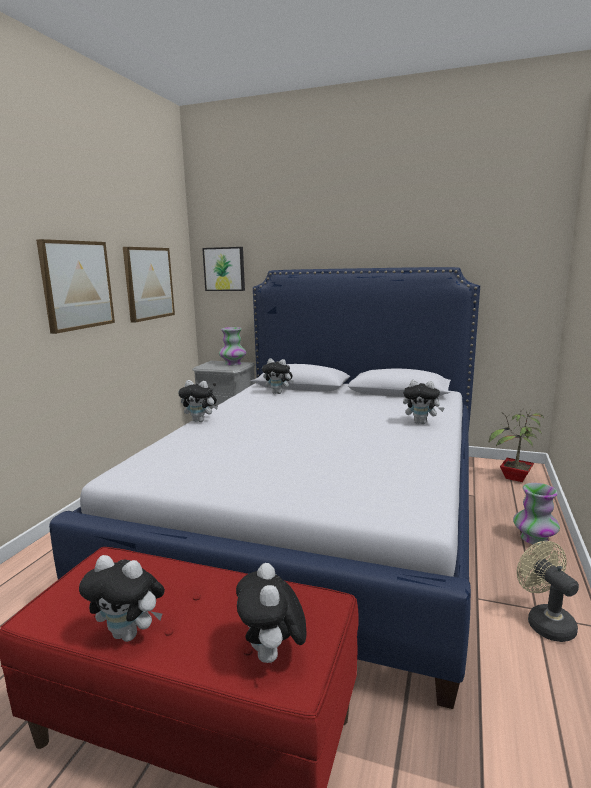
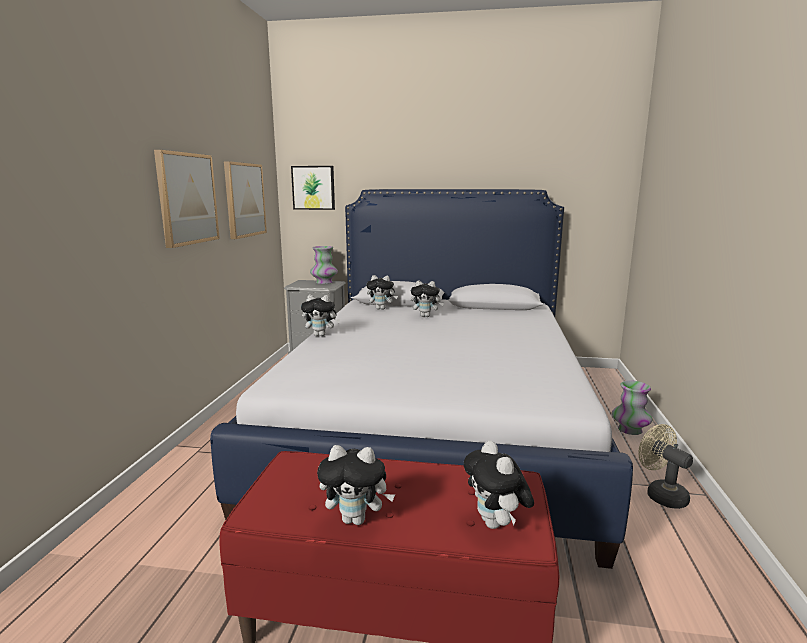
camera: 10 degrees left, 0 degrees up
plush toy [403,380,444,424] -> plush toy moved to [411,280,444,317]
potted plant [488,410,545,482] -> none

